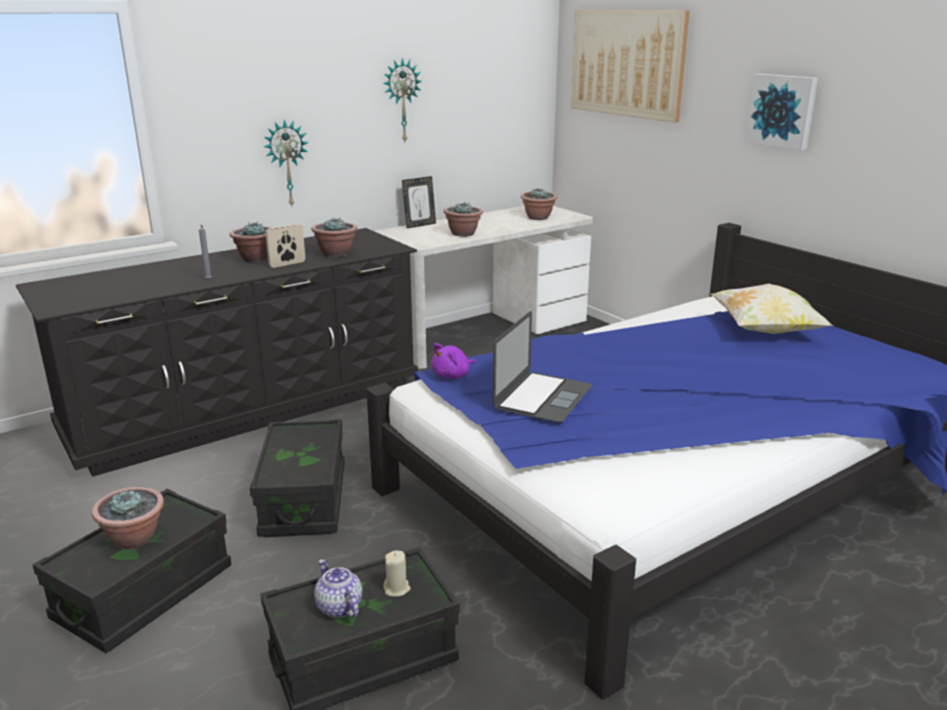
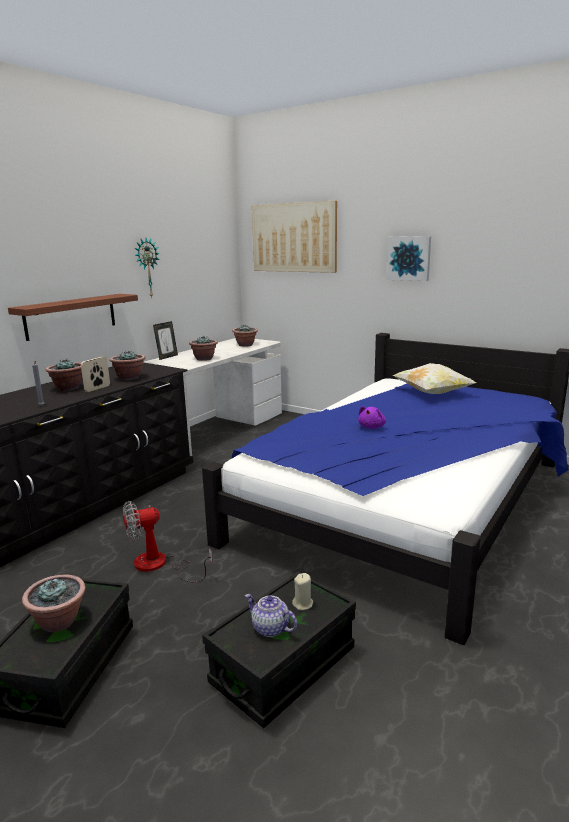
camera: 20 degrees left, 5 degrees down
black storage box [250,419,345,537] -> fan [123,501,213,582]
wall clock [264,119,309,206] -> shelf [8,294,138,341]
purple plush toy [431,343,476,378] -> purple plush toy moved to [358,406,386,429]
laptop [493,311,592,423] -> none

